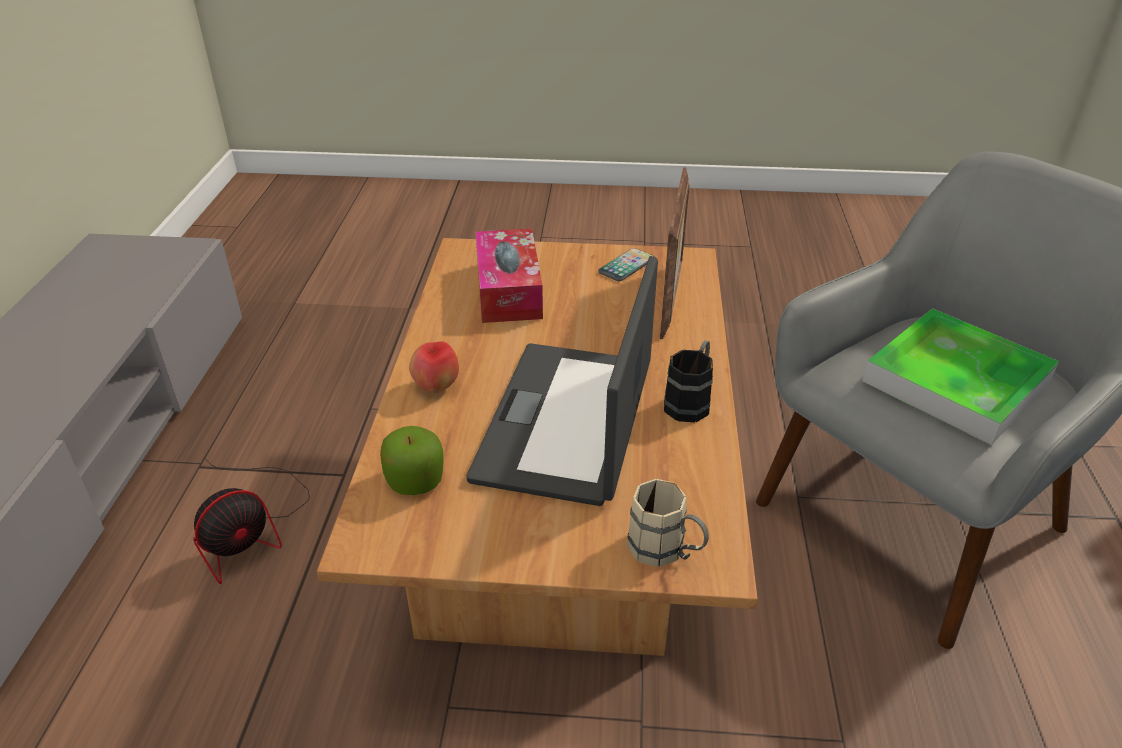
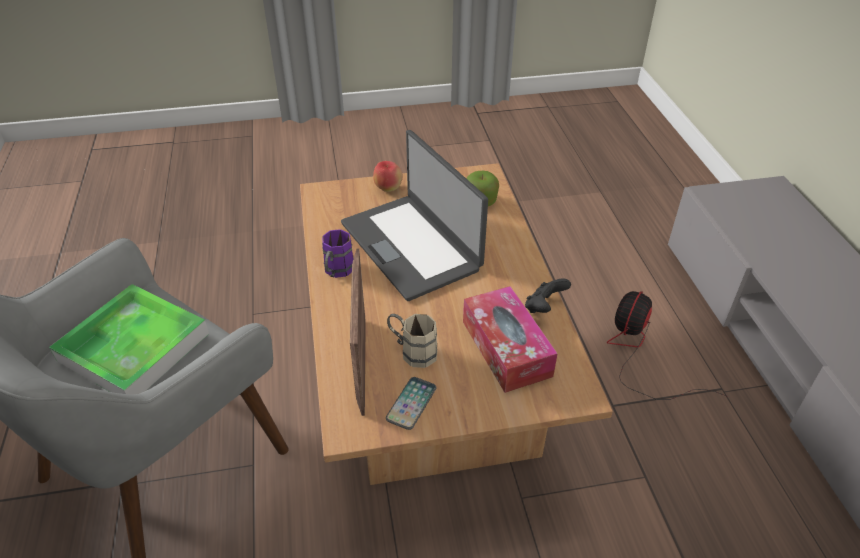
camera: 165 degrees right, 5 degrees up
apple [409,341,459,394] -> apple moved to [373,161,403,192]
laptop [466,256,658,506] -> laptop turned 150 degrees clockwise [341,130,488,301]
beige mug [627,479,709,567] -> beige mug moved to [387,314,437,368]
black mug [664,340,713,422] -> purple mug [322,229,353,278]
none -> black game controller [525,279,571,313]

